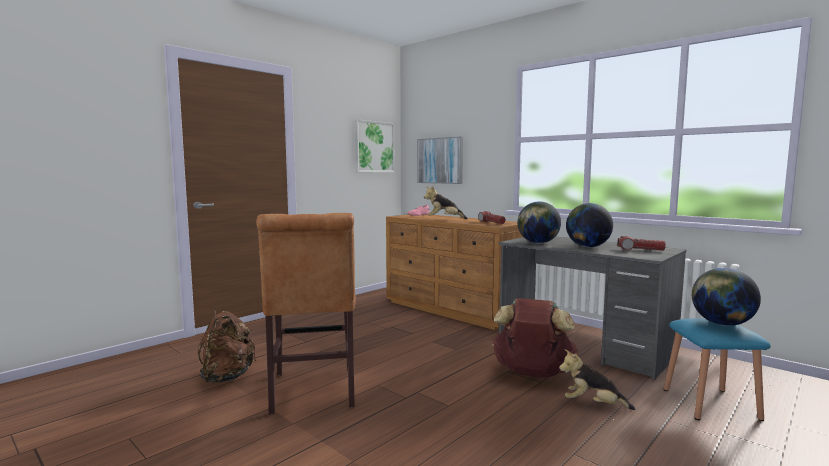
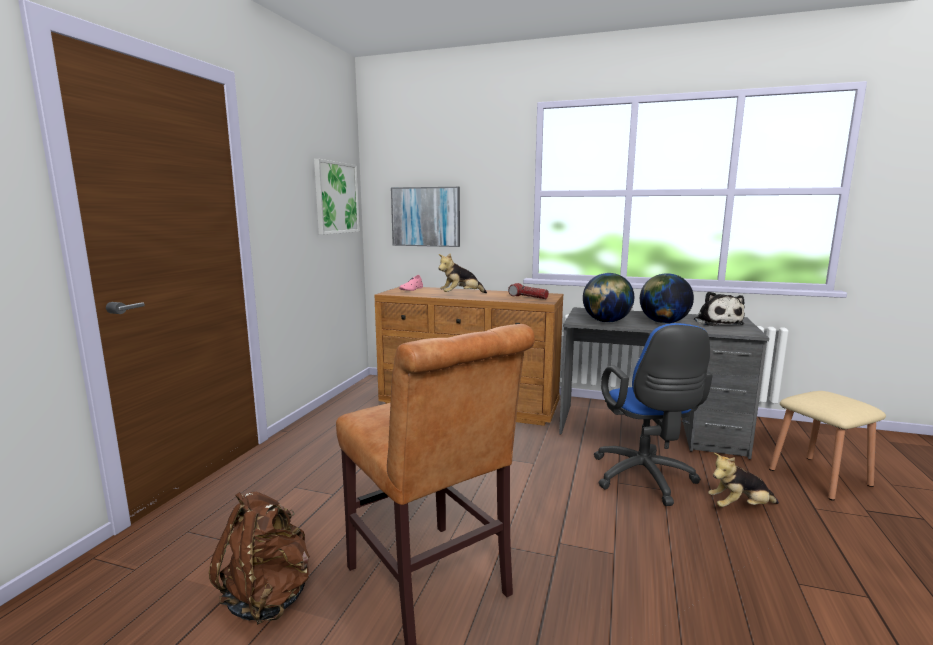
camera: 25 degrees left, 5 degrees up
brown backpack [492,298,578,378] -> blue office chair [594,323,713,506]
flashlight [617,236,666,251] -> plush toy [694,291,745,326]
blue stool [664,318,771,421] -> beige stool [769,391,886,501]
globe [692,268,761,326] -> none

